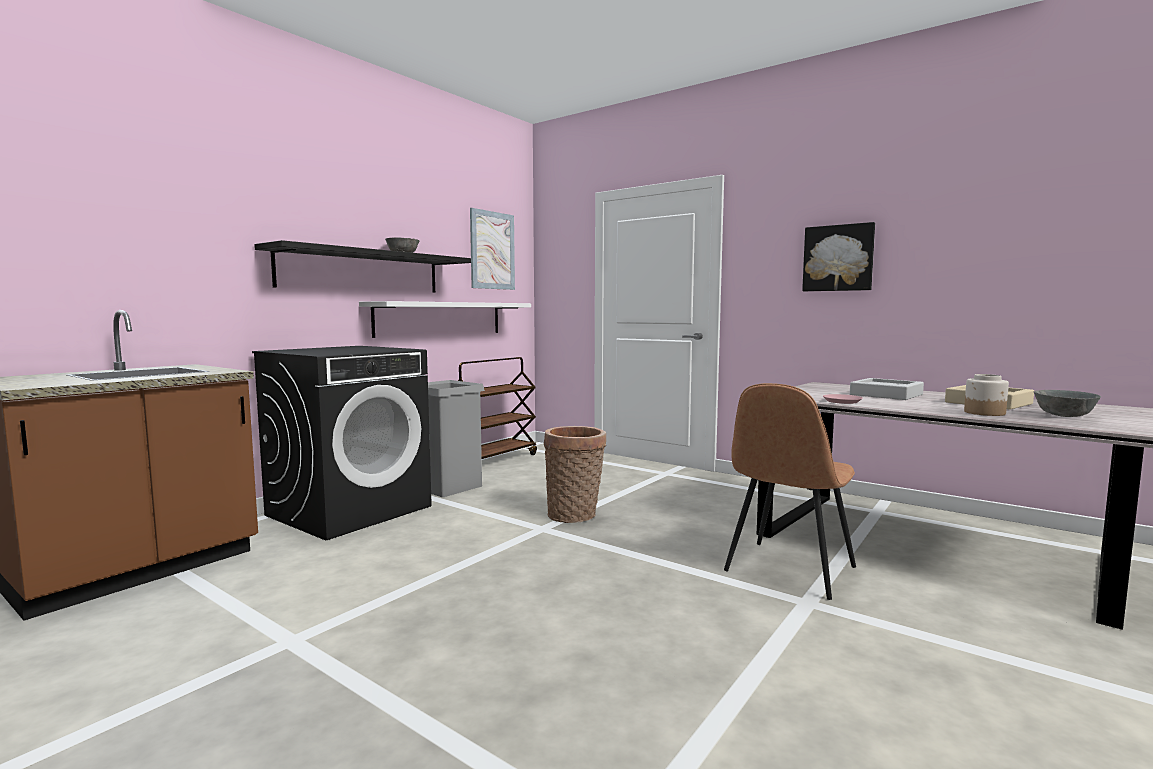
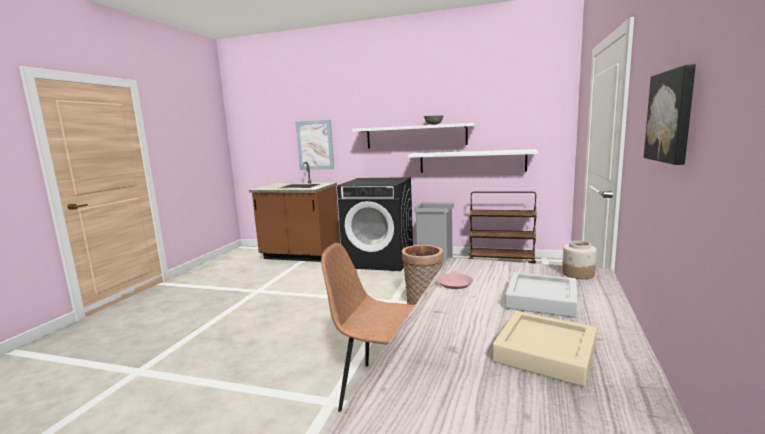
camera: 70 degrees right, 5 degrees up
black shelf [254,240,471,293] -> white shelf [352,123,476,148]
picture [470,208,515,290] -> picture moved to [295,120,334,170]
jar [964,374,1009,416] -> jar moved to [562,241,597,279]
grey bowl [1034,390,1101,417] -> none

